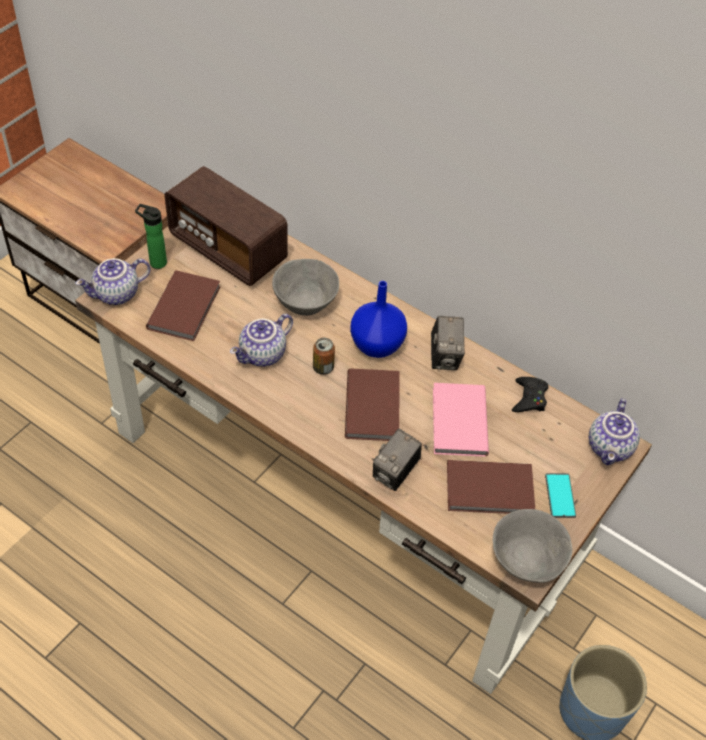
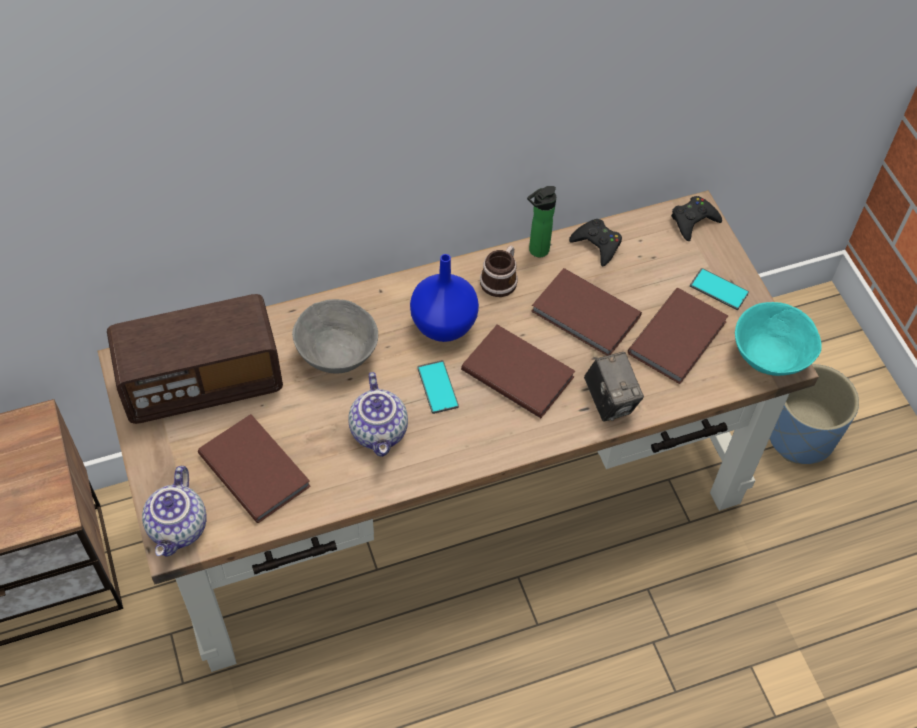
camera: 55 degrees left, 5 degrees up
bottle [135,204,167,269] -> bottle moved to [527,186,556,257]
can [313,338,335,375] -> phone [417,360,459,414]
camera [431,316,465,370] -> mug [480,246,518,297]
pink book [433,383,489,457] -> brown book [531,268,642,356]
grey bowl [493,509,572,583] -> turquoise bowl [735,302,822,376]
teapot [589,398,640,465] -> black game controller [671,196,722,241]

